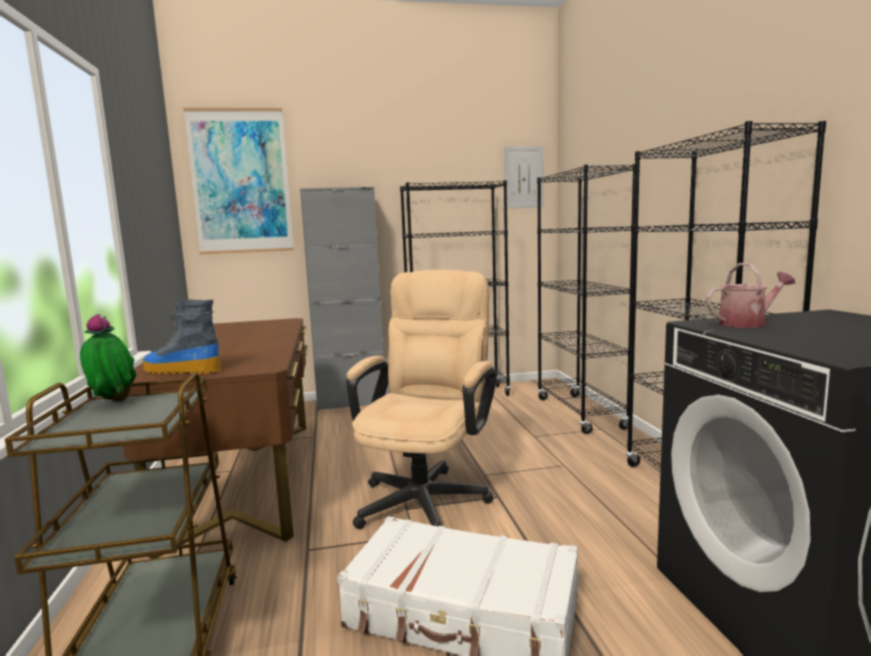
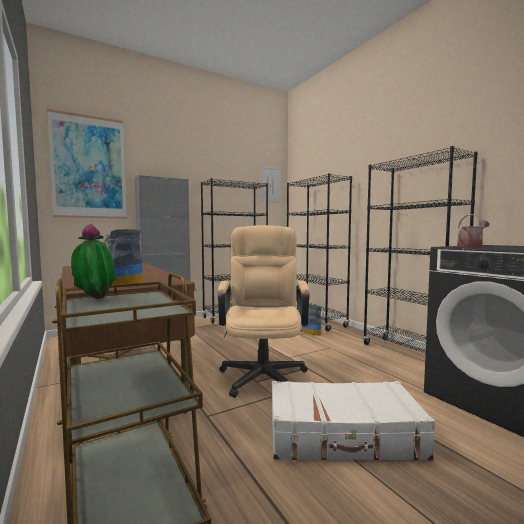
camera: 20 degrees left, 5 degrees down
none -> boot [301,305,322,336]

